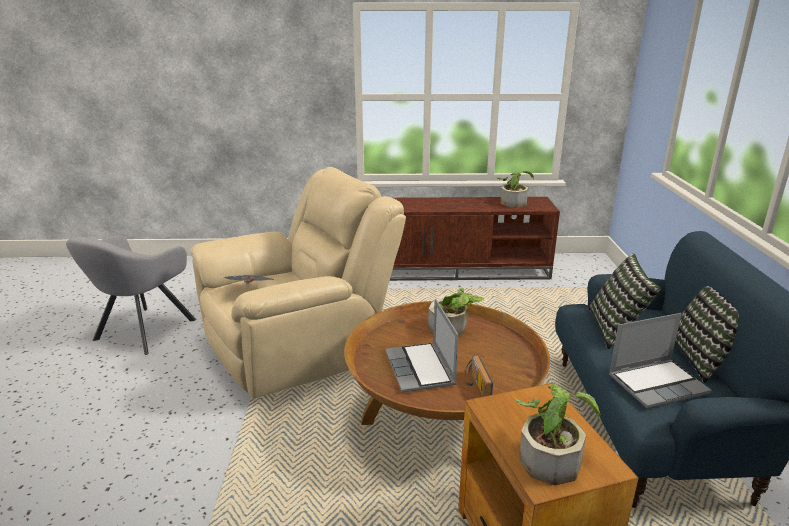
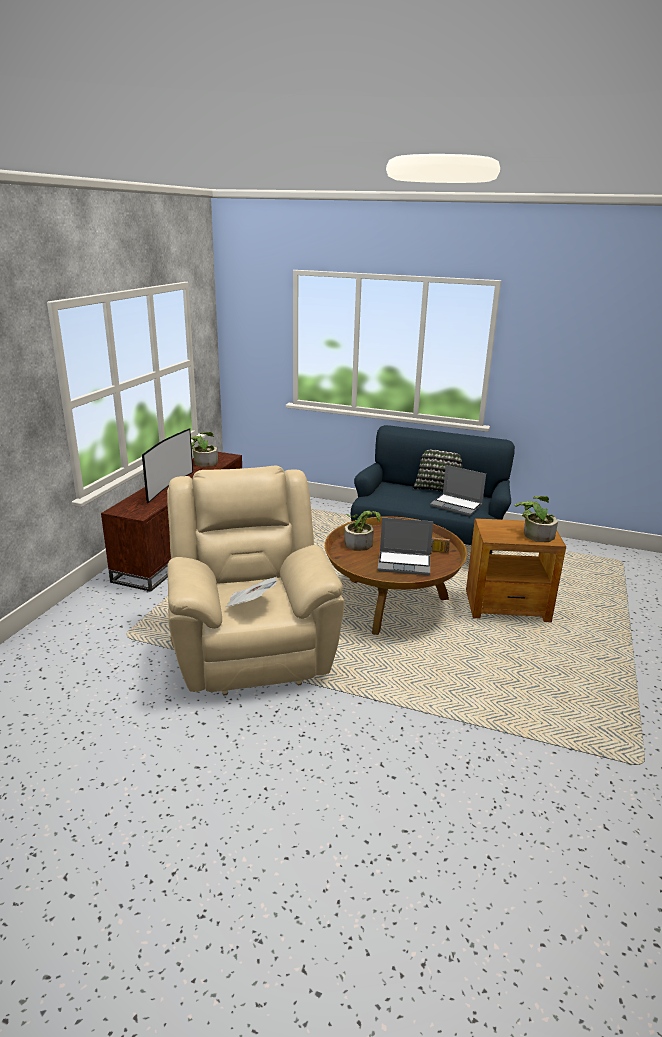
camera: 70 degrees left, 0 degrees up
grey armchair [66,235,196,355] -> none
pillow [589,254,661,349] -> none
laptop [609,313,712,408] -> laptop turned 120 degrees clockwise [430,465,486,516]
none -> television [142,428,193,503]

